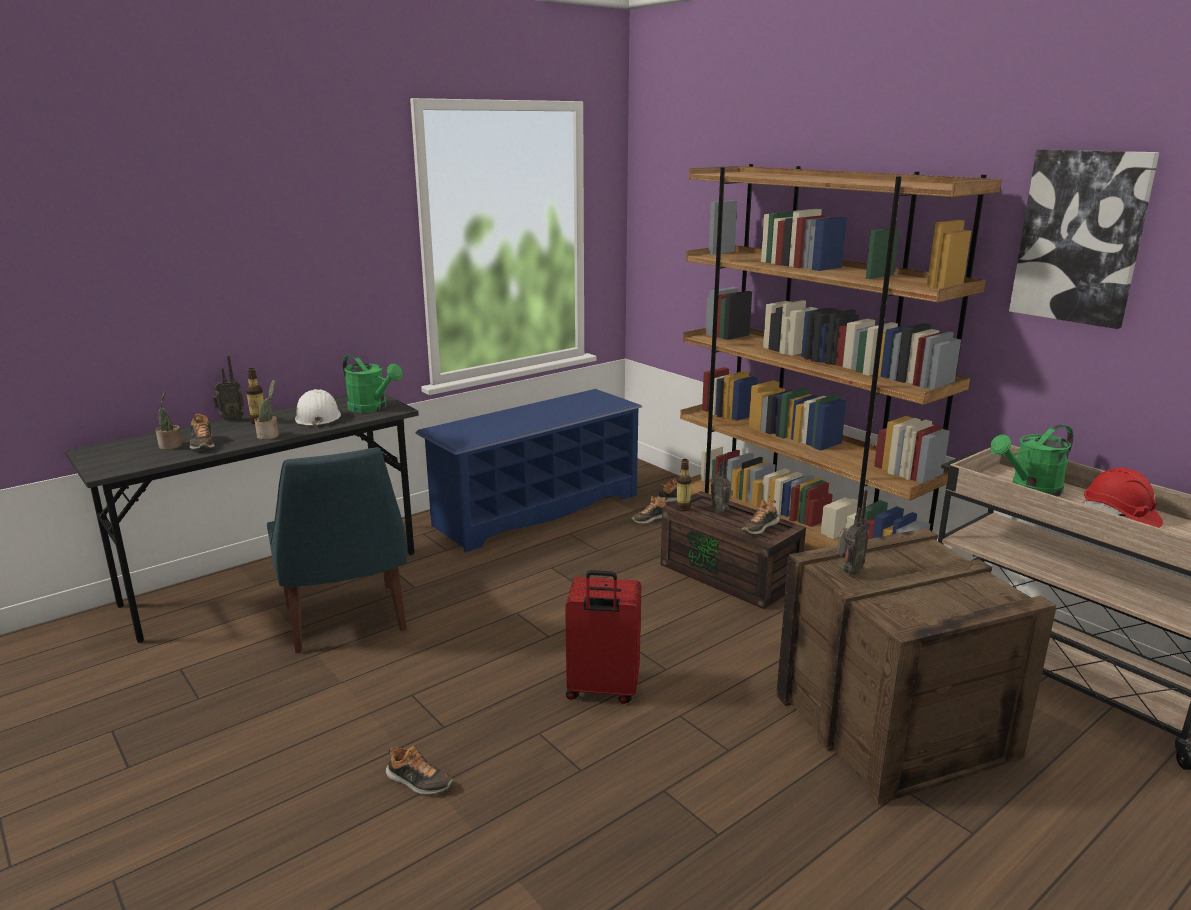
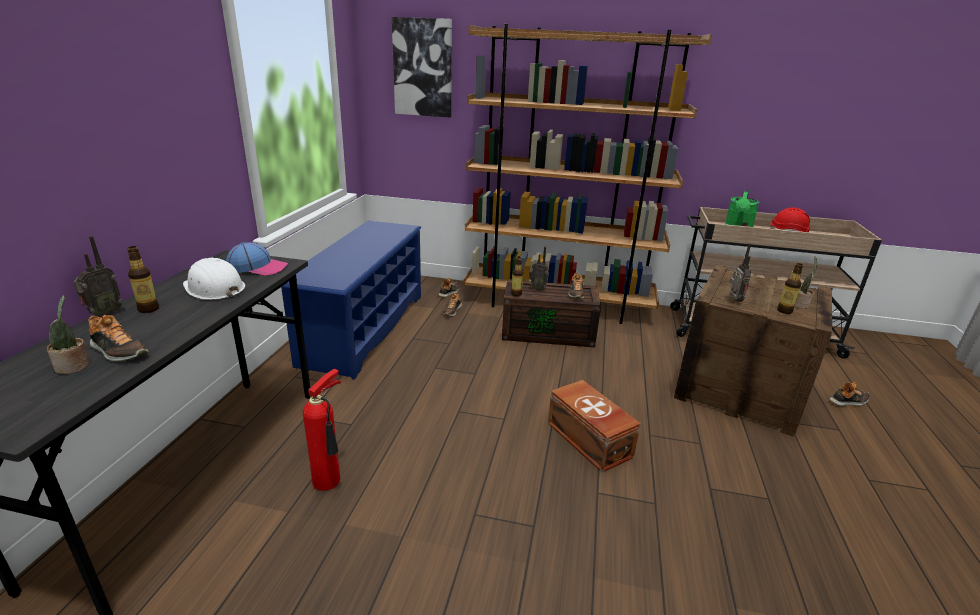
camera: 40 degrees left, 5 degrees up
potted plant [255,380,279,440] -> potted plant moved to [794,256,817,309]
blue chair [267,447,407,653] -> fire extinguisher [303,369,341,491]
green watering can [343,354,403,413] -> cap [226,242,288,276]
shoe [386,746,454,795] -> shoe moved to [829,382,869,406]
red suitcase [565,570,641,704] -> brown storage box [548,380,641,473]
picture [1009,149,1160,329] -> picture moved to [392,17,452,117]
none -> bottle [777,263,803,314]

